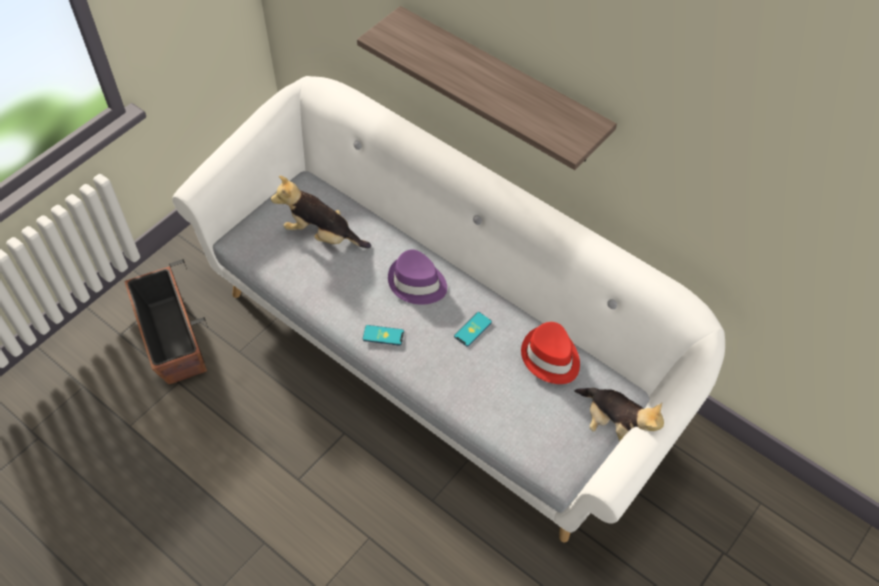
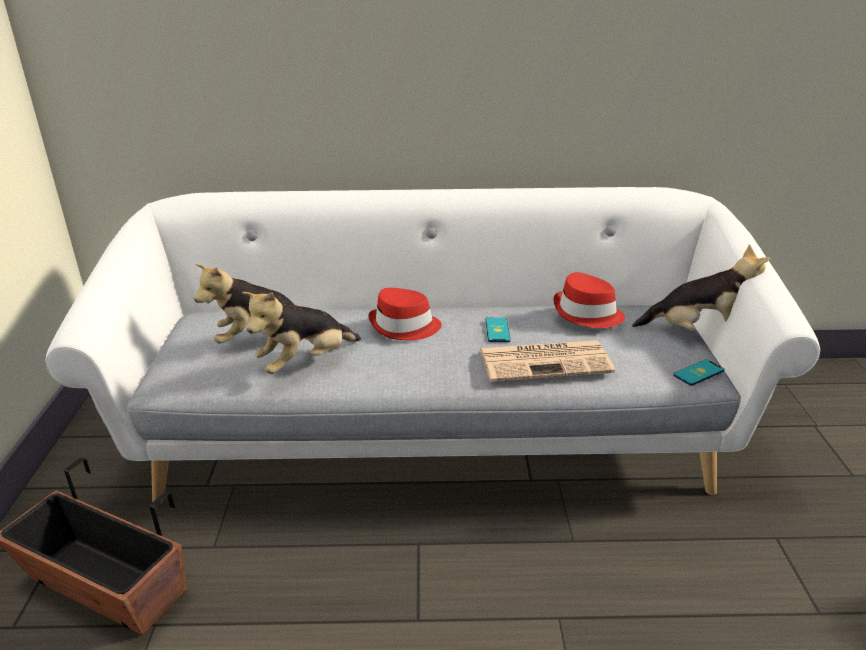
camera: 40 degrees left, 25 degrees down
shelf [357,6,617,170] -> none
phone [363,325,404,346] -> phone moved to [673,359,725,386]
purple hat [388,249,447,305] -> red hat [368,288,442,340]
none -> plush toy [242,292,361,374]
none -> newspaper [480,340,615,382]

